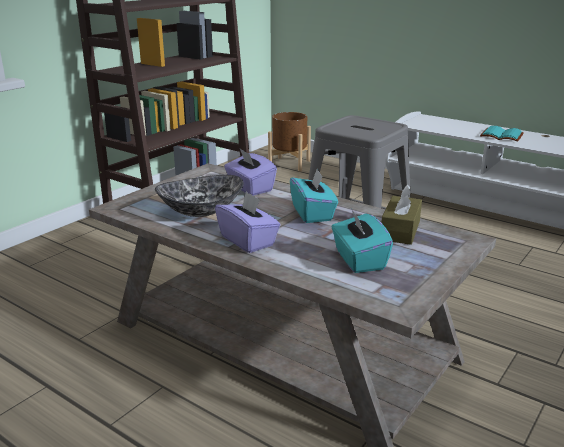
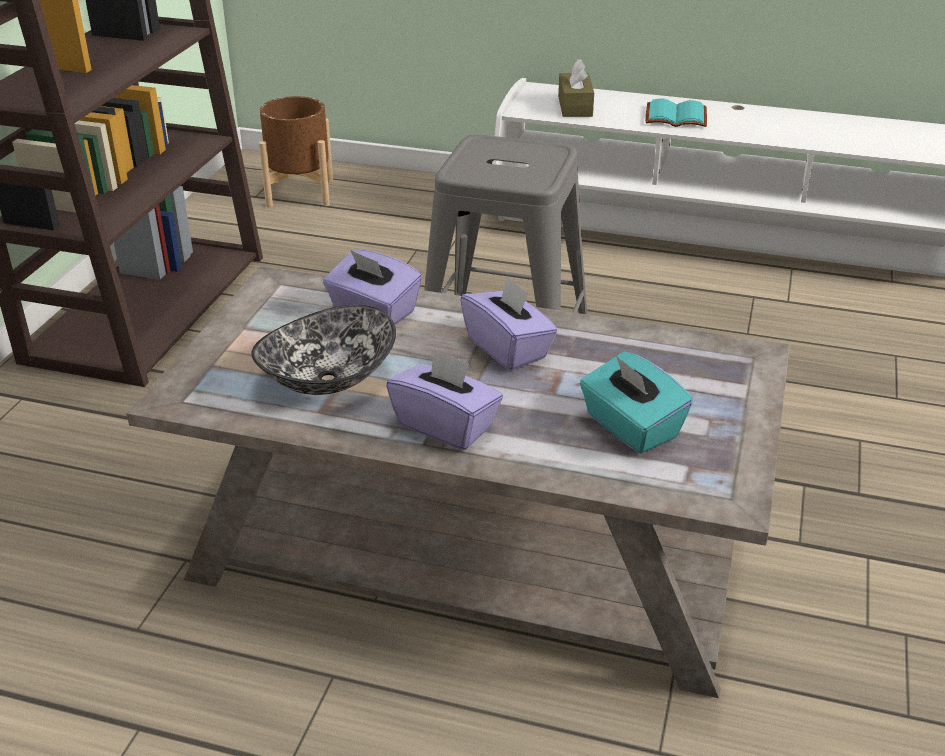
camera: 20 degrees left, 10 degrees up
turquoise tissue box [290,169,338,223] -> purple tissue box [460,276,558,371]
brown tissue box [381,185,422,245] -> brown tissue box moved to [558,59,594,117]

